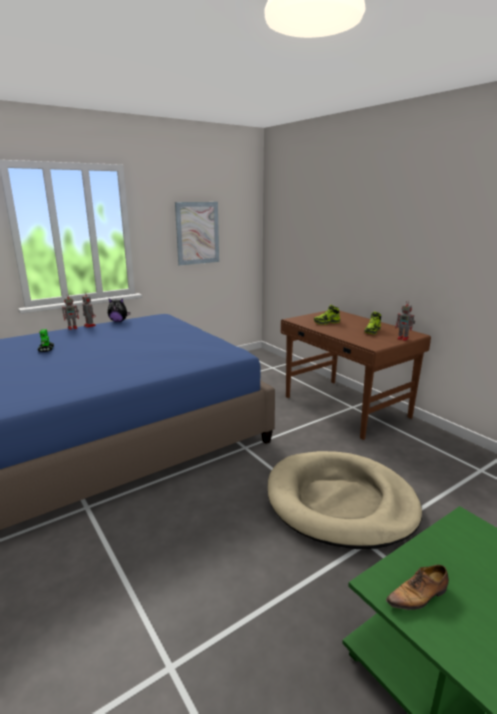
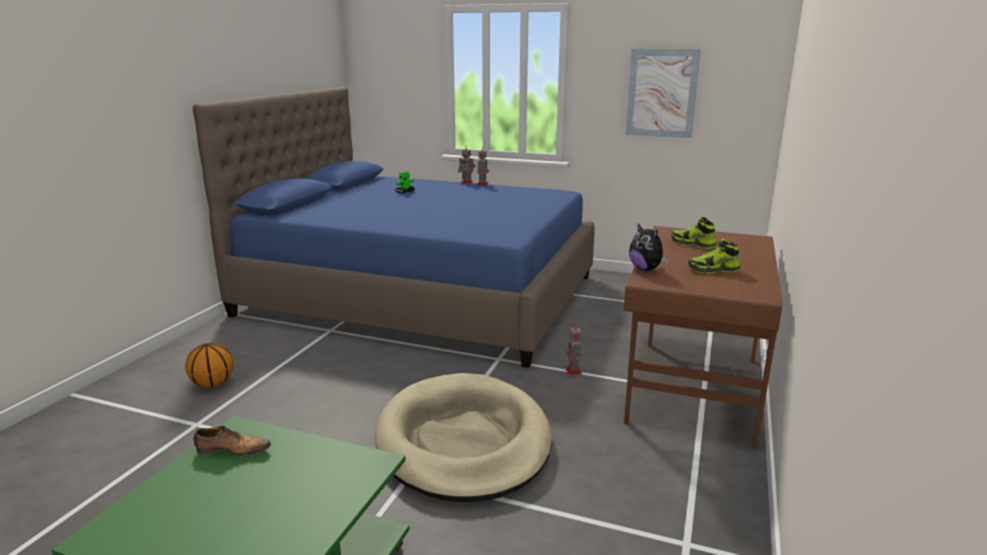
camera: 55 degrees right, 0 degrees up
plush toy [108,298,130,322] -> plush toy moved to [629,224,669,271]
shoe [386,565,449,610] -> shoe turned 150 degrees clockwise [194,426,271,456]
toy robot [395,301,415,341] -> toy robot moved to [566,328,582,374]
none -> basketball [185,343,233,388]

